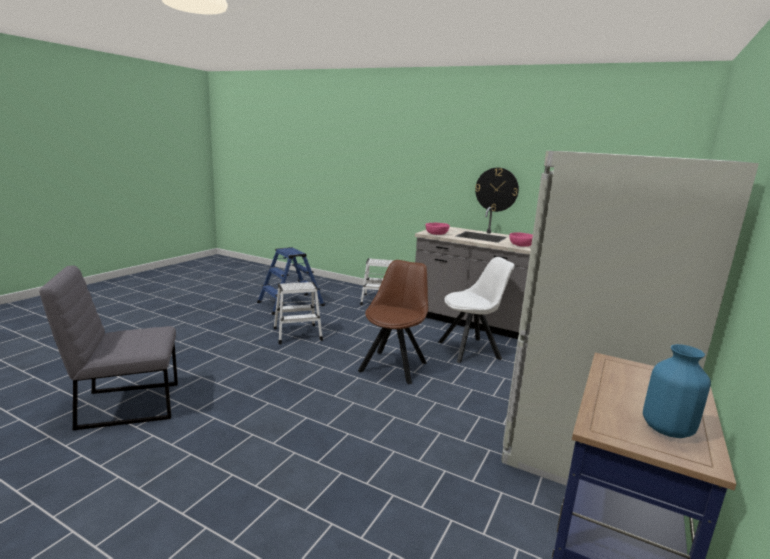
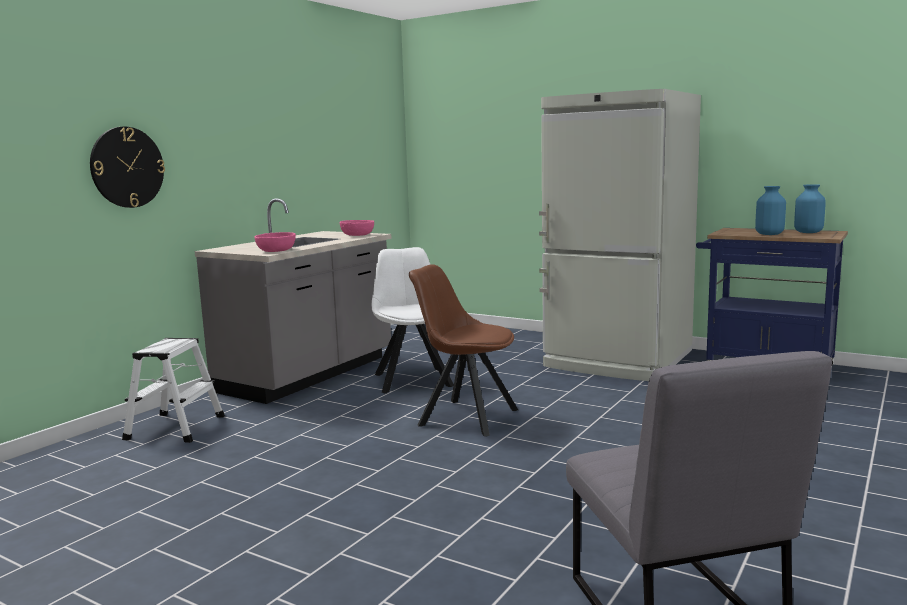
camera: 85 degrees left, 5 degrees down
blue step ladder [257,247,325,315] -> none
white step ladder [274,282,323,345] -> none
wall clock [475,168,519,212] -> wall clock moved to [90,127,165,208]
none -> blue vase [755,186,786,235]

